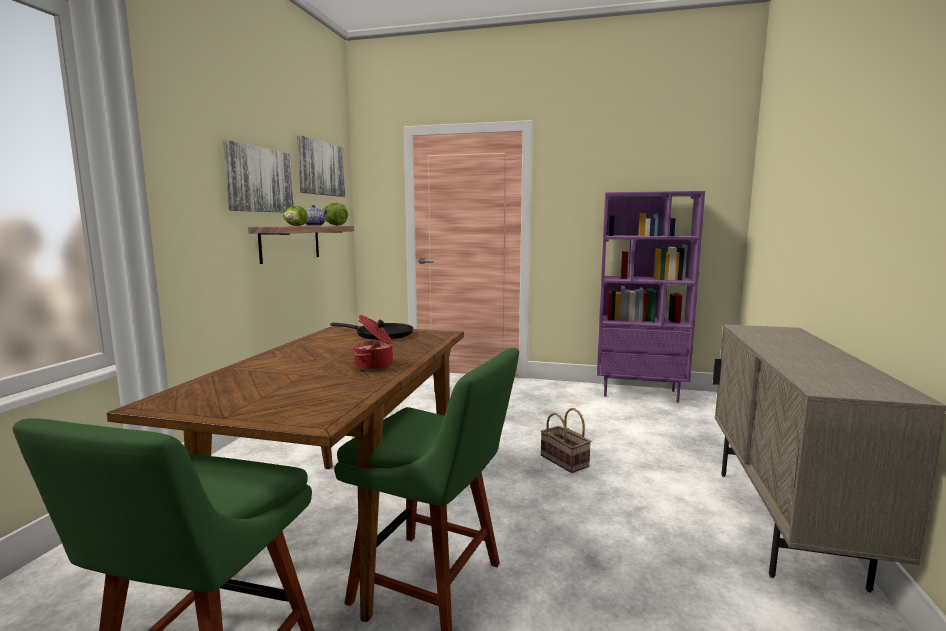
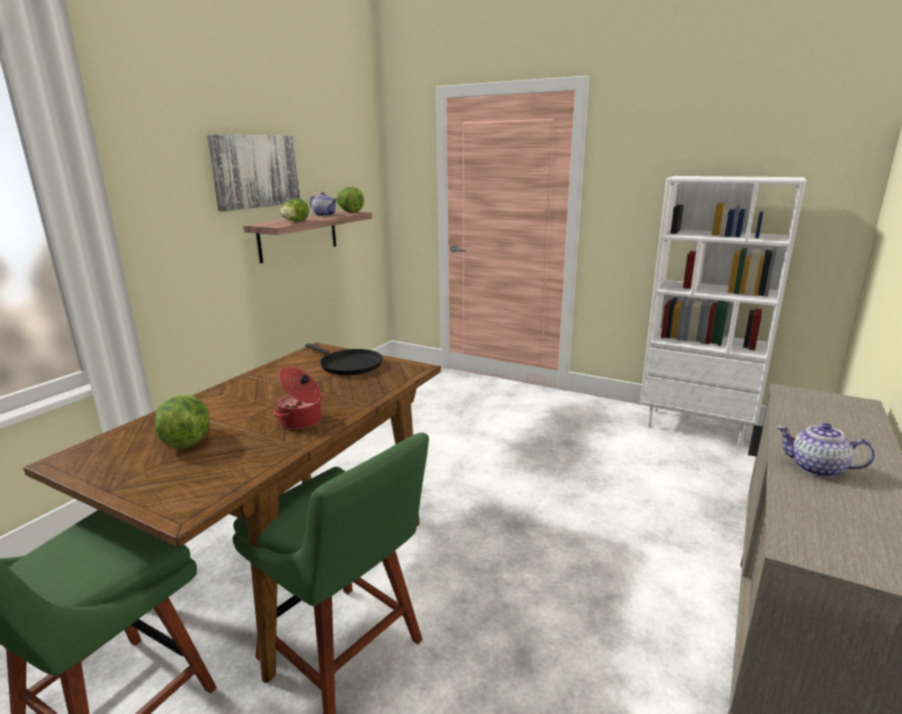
camera: 15 degrees right, 10 degrees up
picture [297,135,345,197] -> none
basket [541,408,591,473] -> none
purple bookcase [597,191,705,402] -> white bookcase [640,176,806,446]
none -> lettuce [155,395,210,449]
none -> teapot [776,423,875,478]

